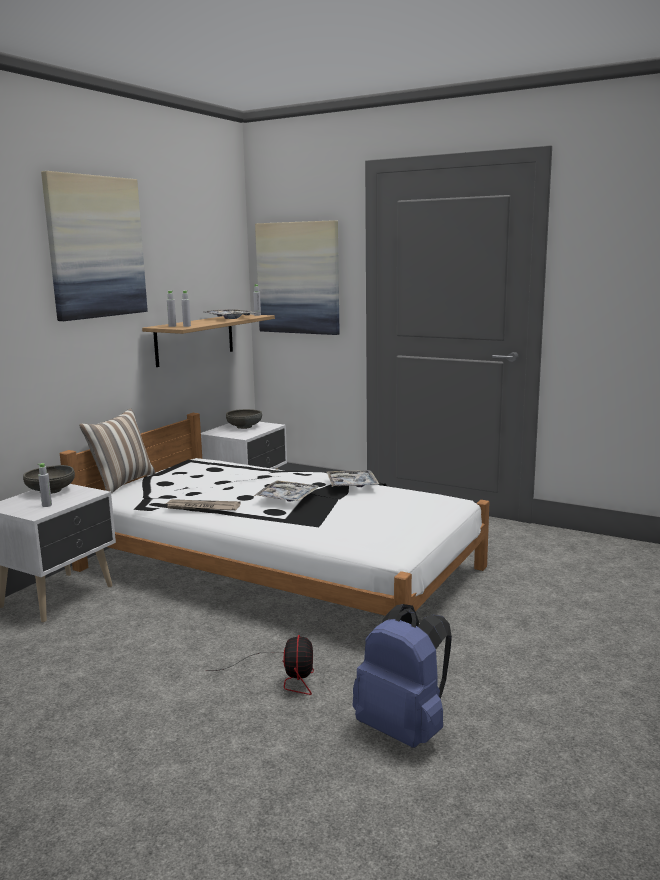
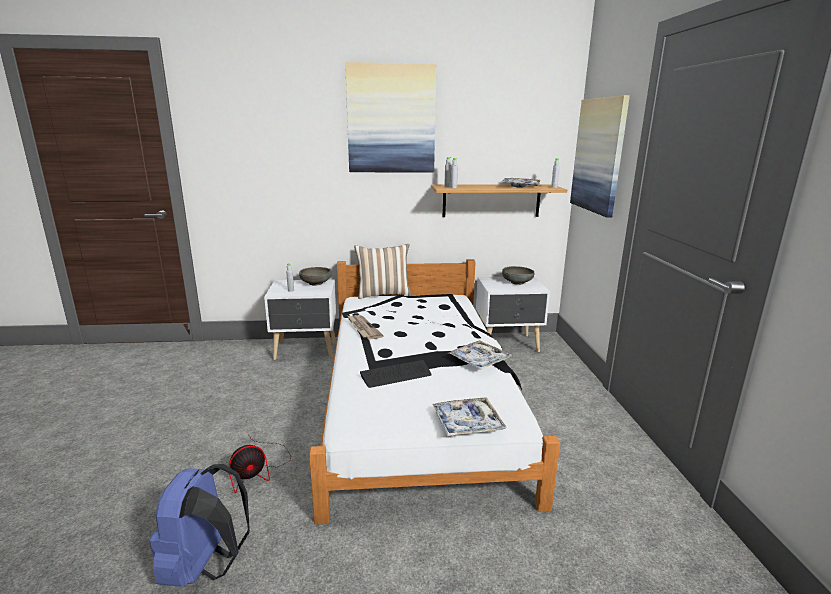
camera: 55 degrees right, 5 degrees up
tray [254,480,319,502] -> tray moved to [432,397,507,436]
none -> keyboard [360,360,432,388]

